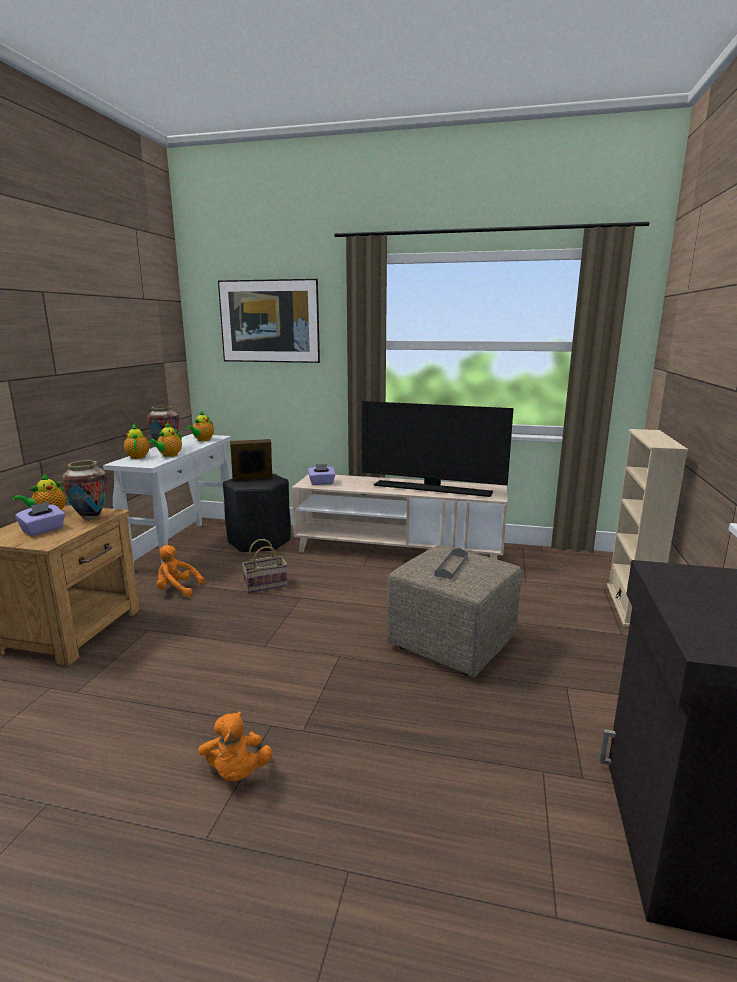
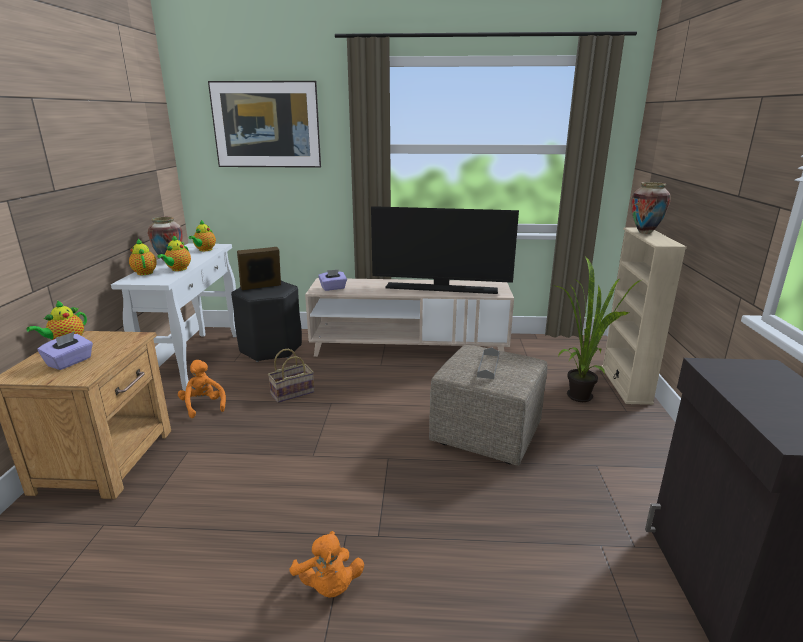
camera: 10 degrees left, 5 degrees up
vase [62,460,108,520] -> vase moved to [632,182,671,234]
orange plush toy [156,545,205,597] -> orange plush toy turned 60 degrees clockwise [178,360,226,418]
none -> potted plant [553,256,641,402]

